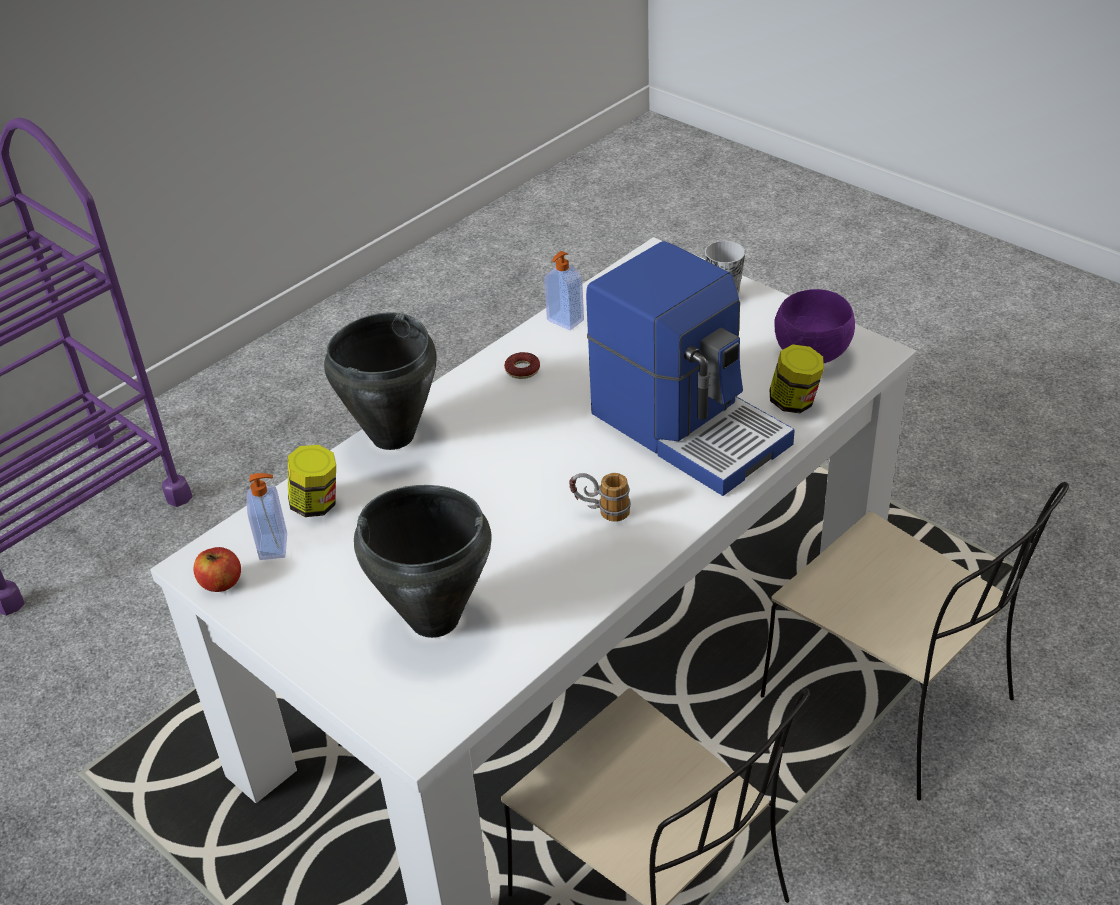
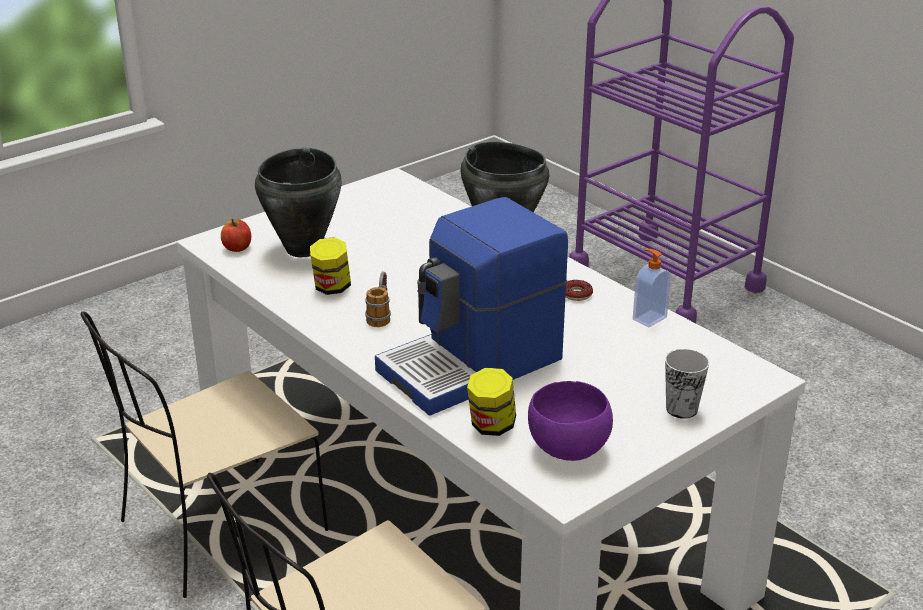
camera: 95 degrees right, 10 degrees down
apple [193,547,241,592] -> apple moved to [221,219,251,252]
soap dispenser [246,473,287,560] -> none
jar [288,445,336,517] -> jar moved to [310,237,351,295]

